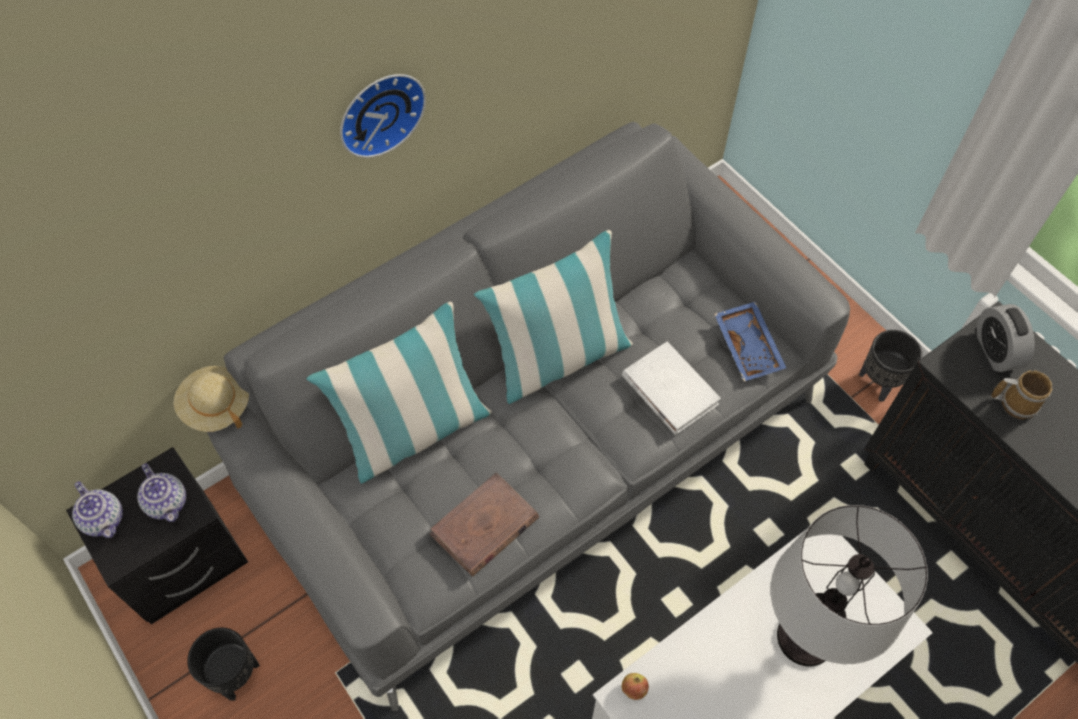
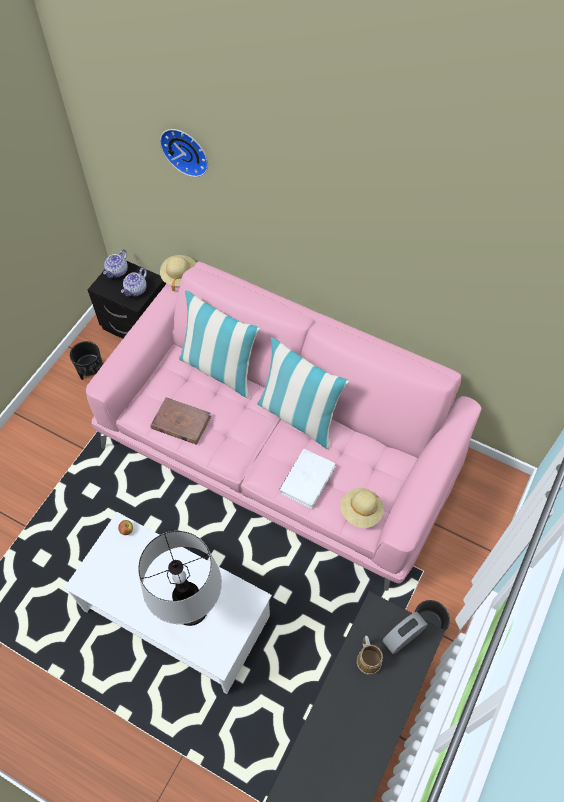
camera: 65 degrees right, 0 degrees up
grey sofa [207,122,850,711] -> pink sofa [86,262,482,591]
wall clock [340,74,426,158] -> wall clock moved to [160,129,208,177]
blue tray [714,301,786,381] -> beige hat [340,488,384,528]

